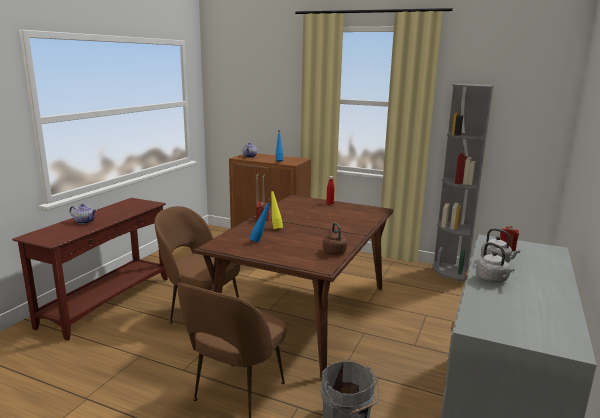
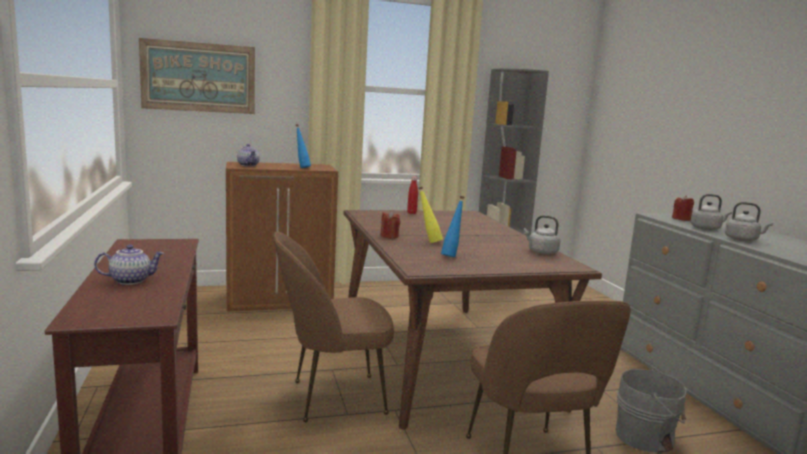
camera: 40 degrees left, 5 degrees down
brown kettle [323,223,347,255] -> grey kettle [524,215,560,255]
none -> picture [139,38,255,114]

